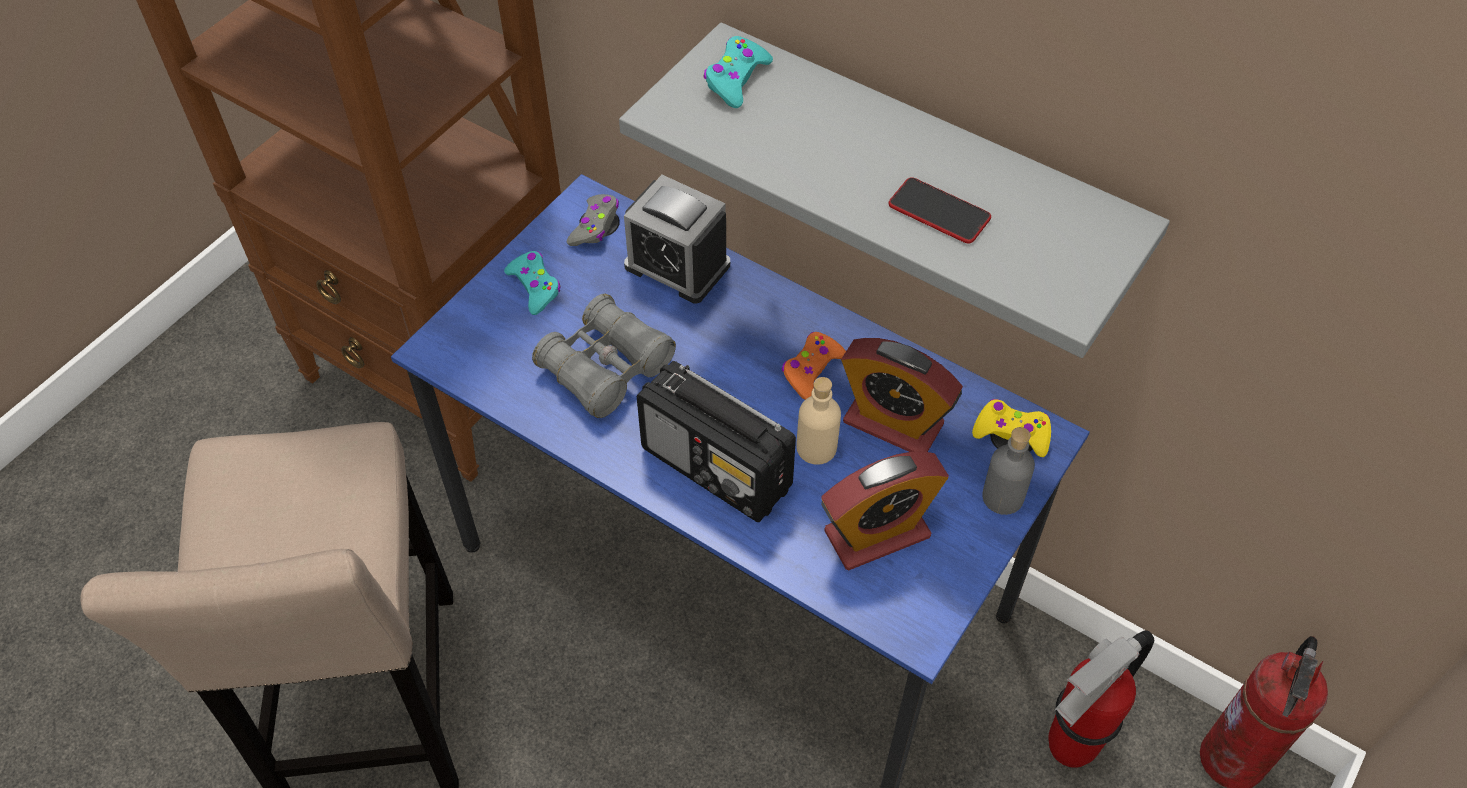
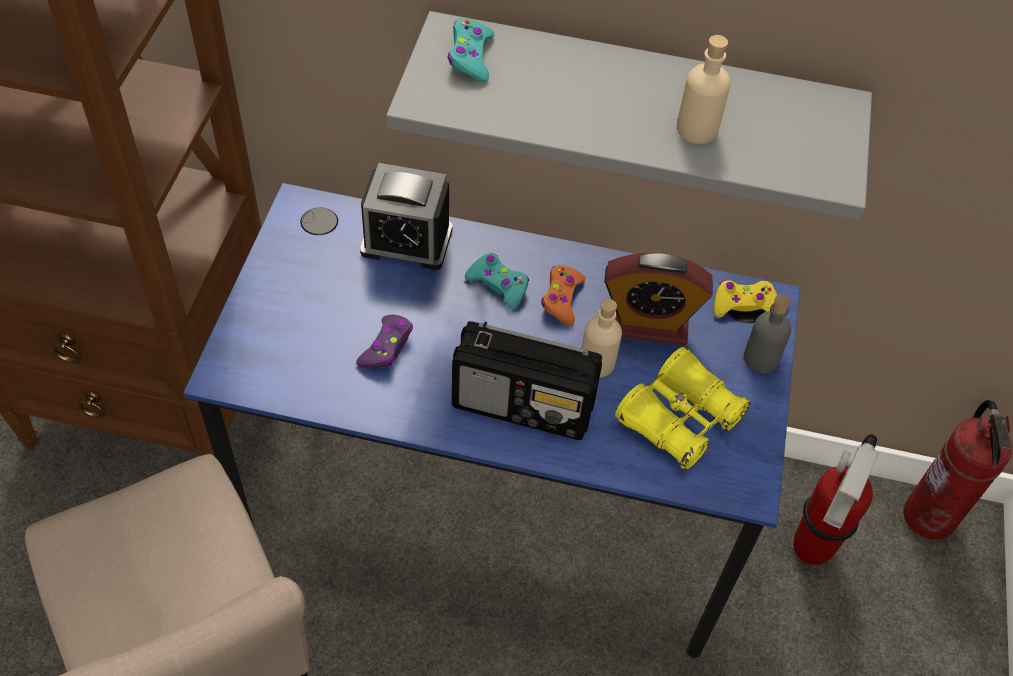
camera: 25 degrees left, 0 degrees up
turquoise game controller [504,251,560,315] -> turquoise game controller moved to [465,253,529,310]
grey binoculars [532,294,676,418] -> purple game controller [356,315,413,368]
grey game controller [567,194,619,246] -> none
alarm clock [821,452,949,570] -> yellow binoculars [615,347,750,470]
phone [888,177,991,244] -> beige bottle [677,35,731,144]

